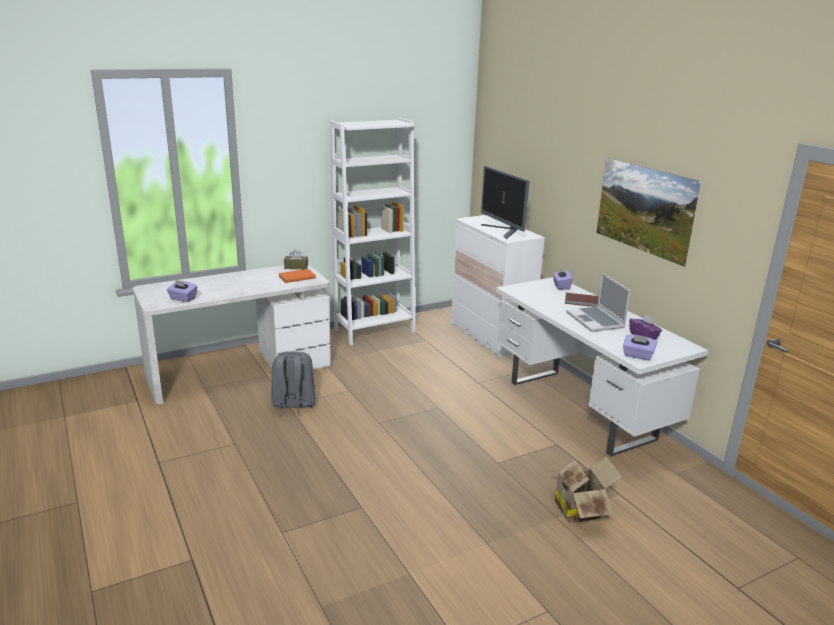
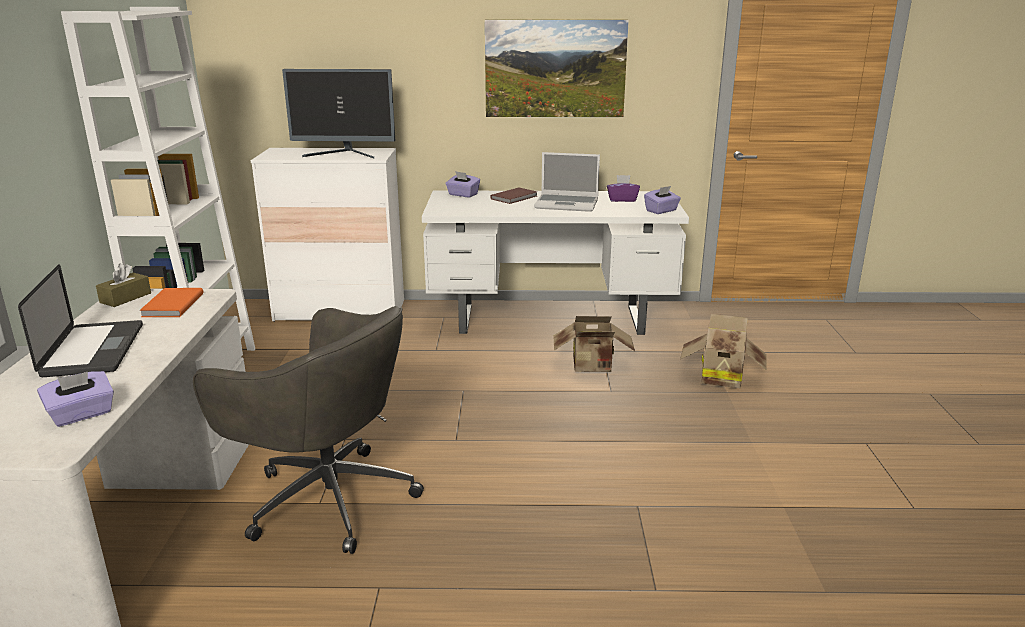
camera: 60 degrees left, 0 degrees up
grey backpack [271,351,315,416] -> grey office chair [193,306,424,554]
none -> laptop [18,264,143,377]
none -> cardboard box [554,316,635,372]

